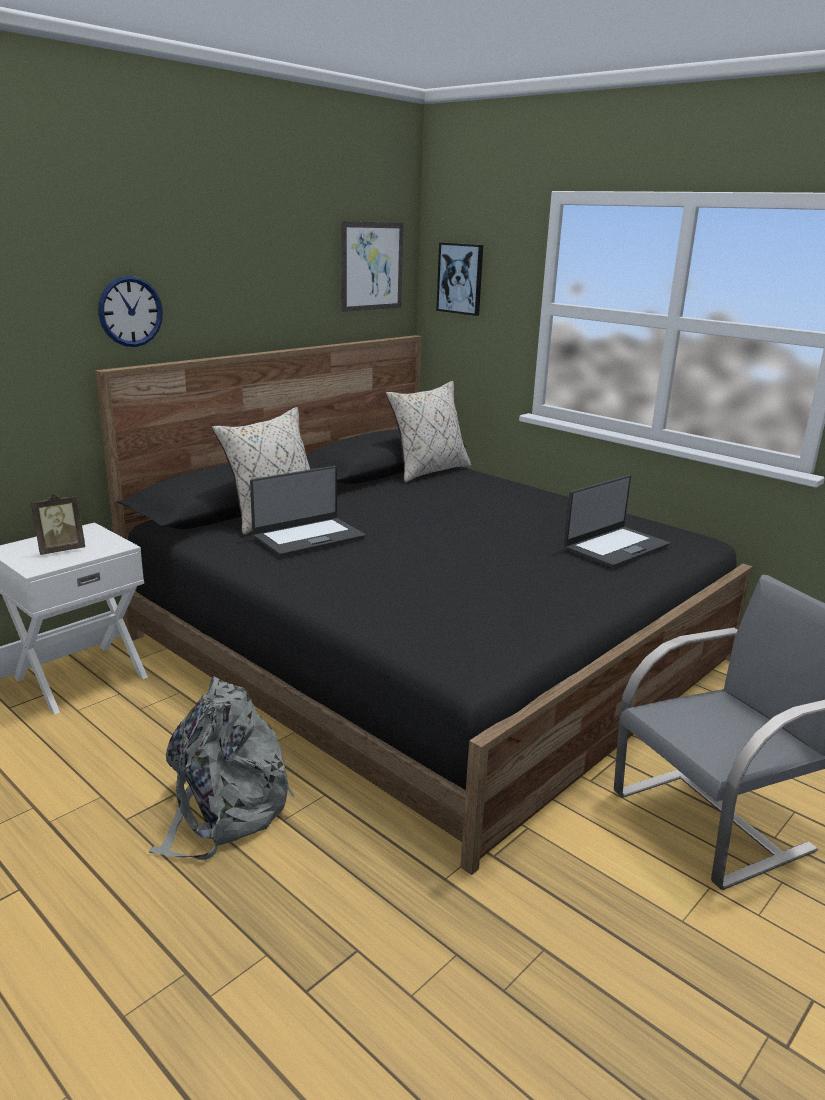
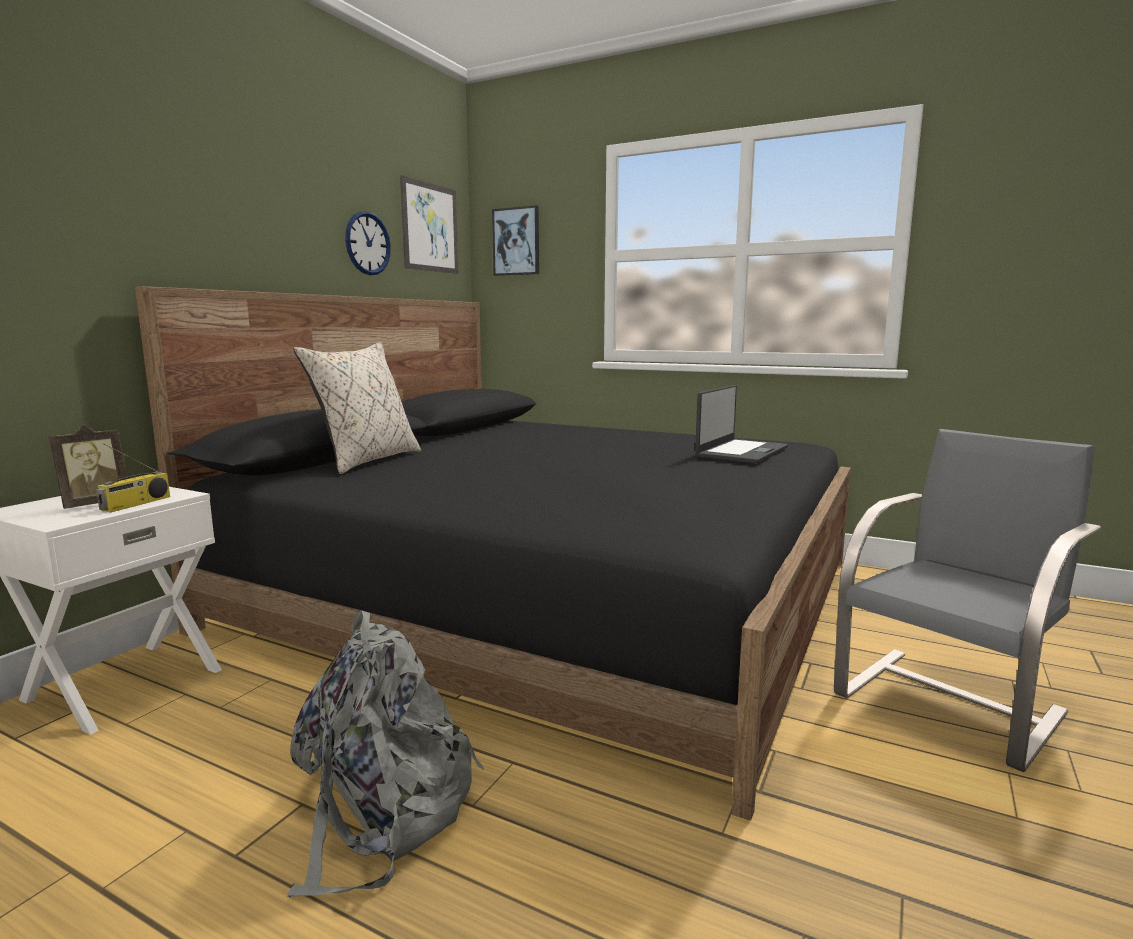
camera: 15 degrees left, 10 degrees down
wall clock [98,276,163,347] -> wall clock moved to [345,211,391,275]
laptop [250,466,366,556] -> none
beige pillow [386,381,471,482] -> none
none -> radio [96,444,170,512]

